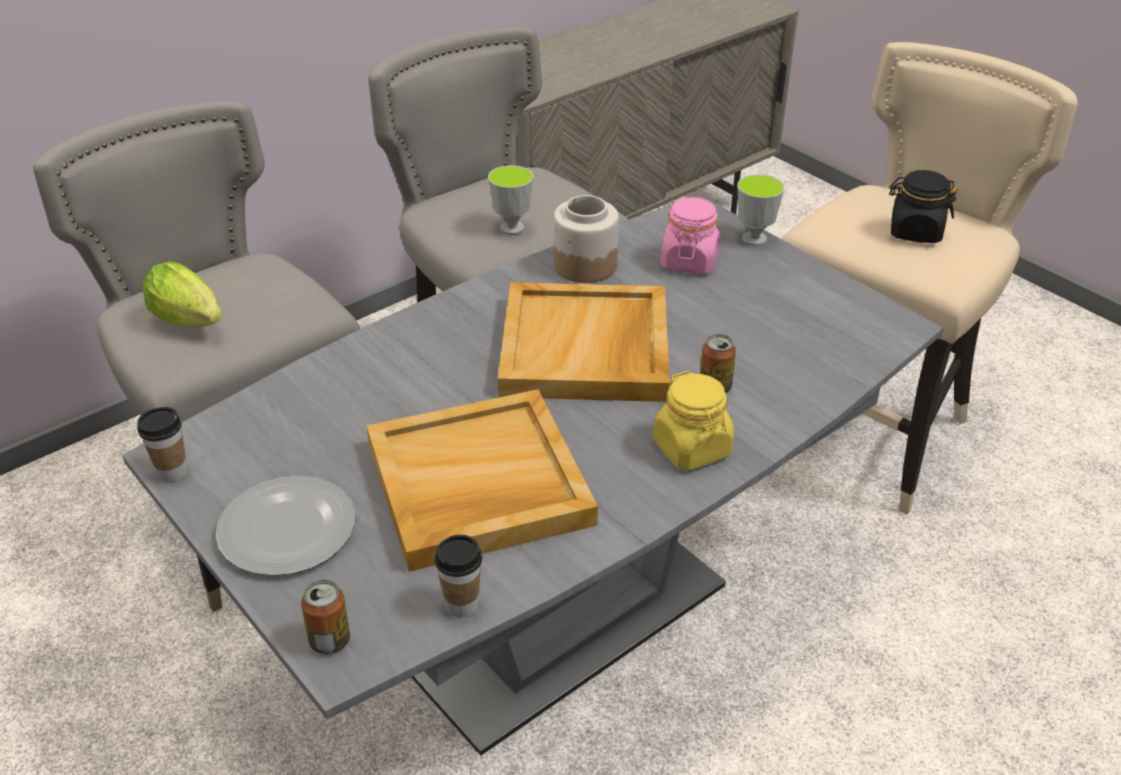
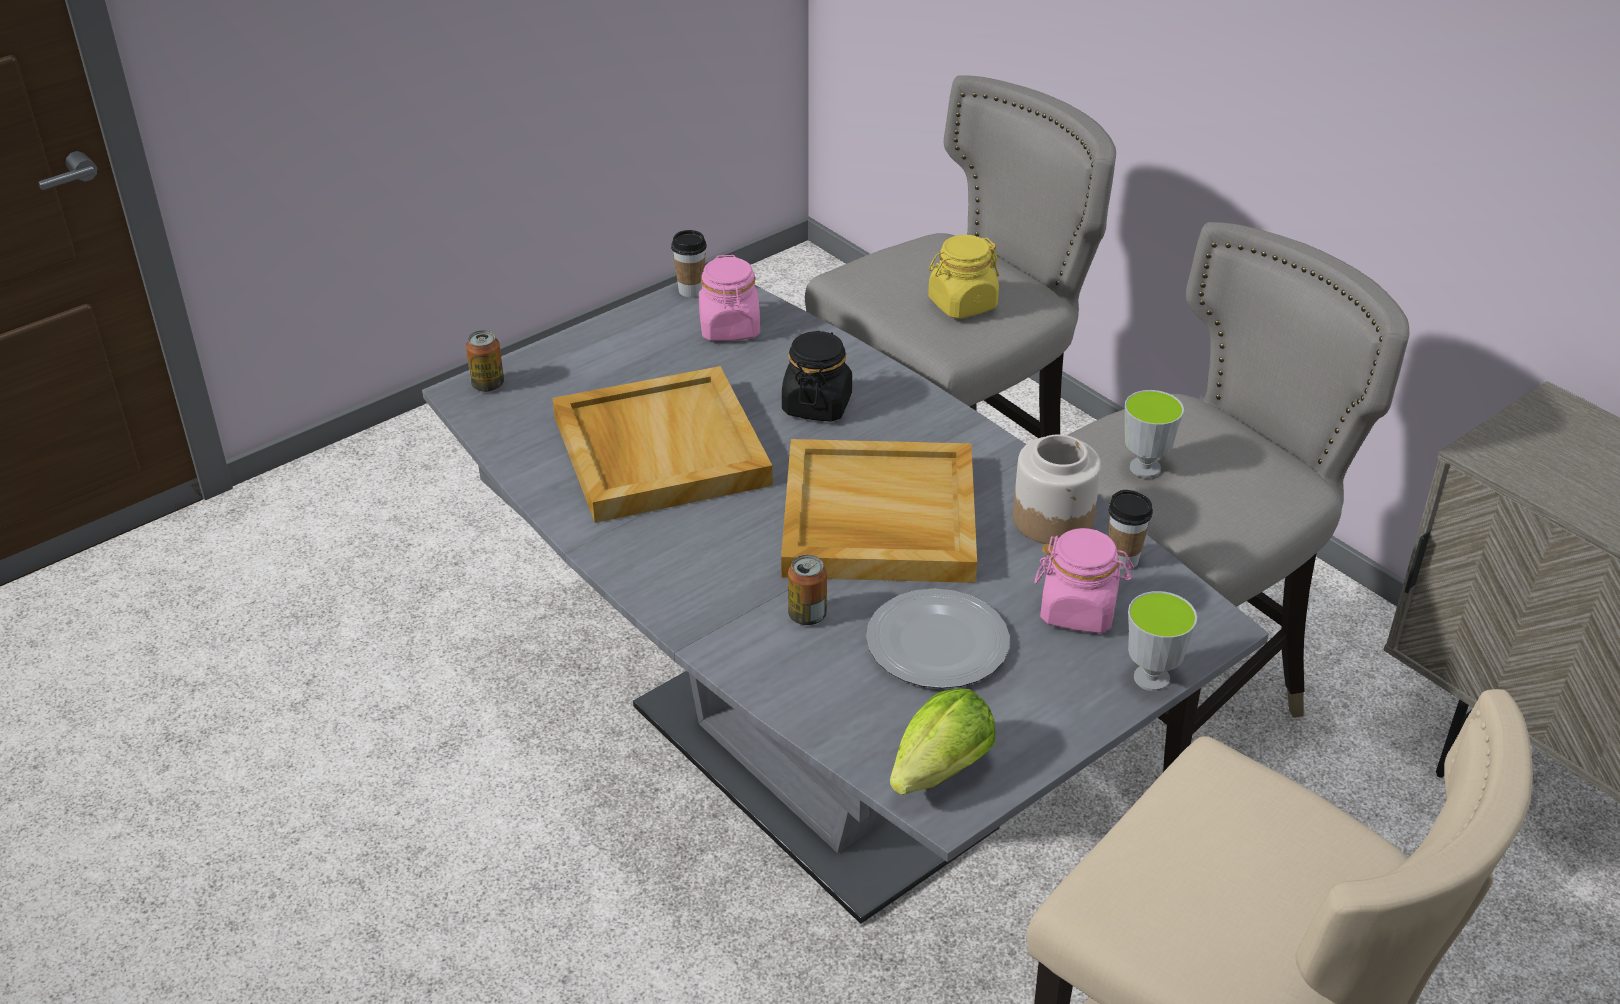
camera: 90 degrees right, 0 degrees up
lettuce [142,261,222,328] -> lettuce moved to [890,688,996,795]
plate [216,476,355,576] -> plate moved to [866,589,1010,688]
cup [435,535,482,618] -> cup moved to [1109,490,1153,570]
yellow jar [653,371,734,471] -> yellow jar moved to [928,235,999,319]
black jar [889,170,958,243] -> black jar moved to [782,330,852,422]
none -> pink jar [699,255,760,341]

